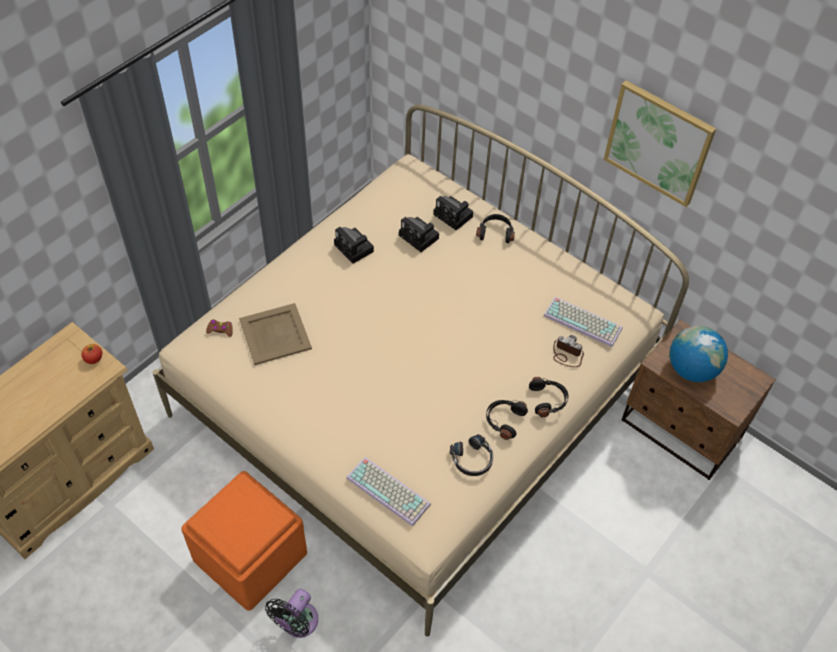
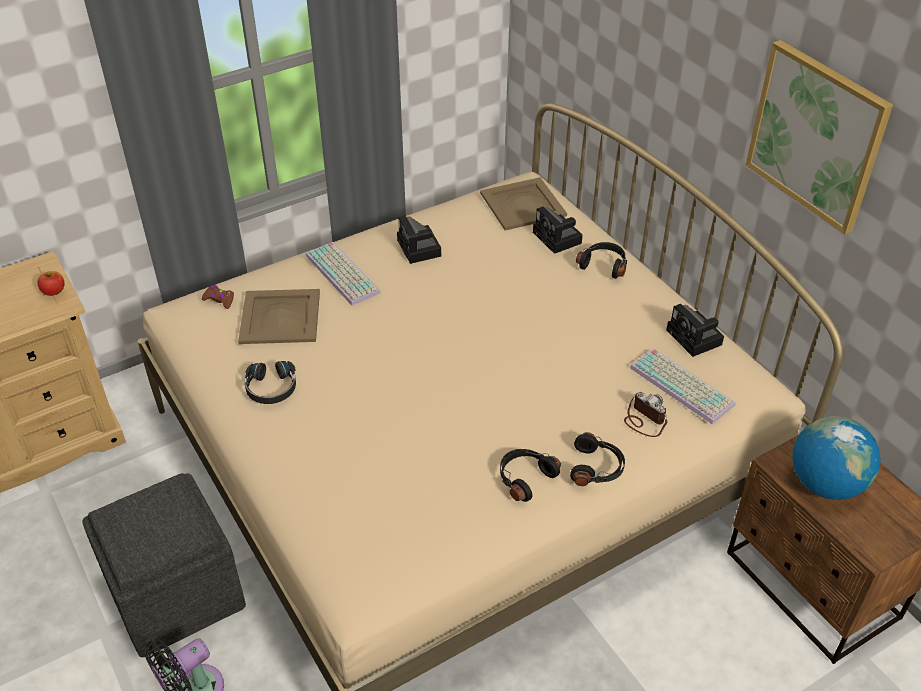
camera: 20 degrees right, 10 degrees down
orange ottoman [181,471,307,611] -> grey ottoman [82,473,246,657]
keyboard [346,457,431,526] -> keyboard moved to [306,242,381,306]
camera [399,217,439,252] -> camera moved to [666,304,724,357]
black headphones [450,434,493,476] -> black headphones moved to [245,361,296,404]
none -> beige tray [480,177,567,231]

